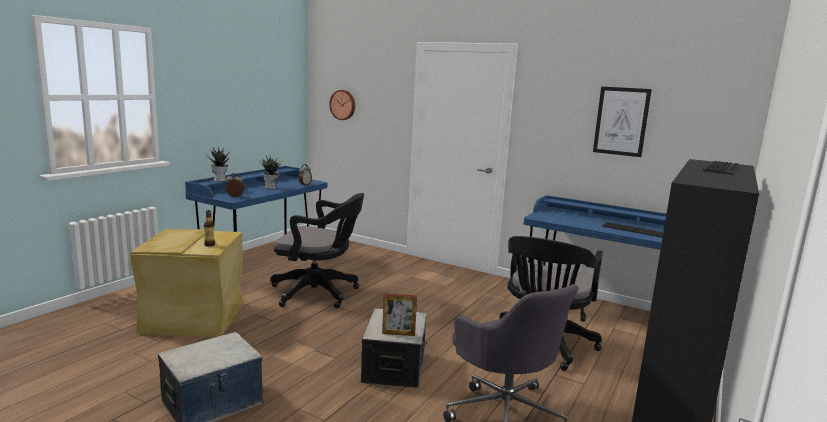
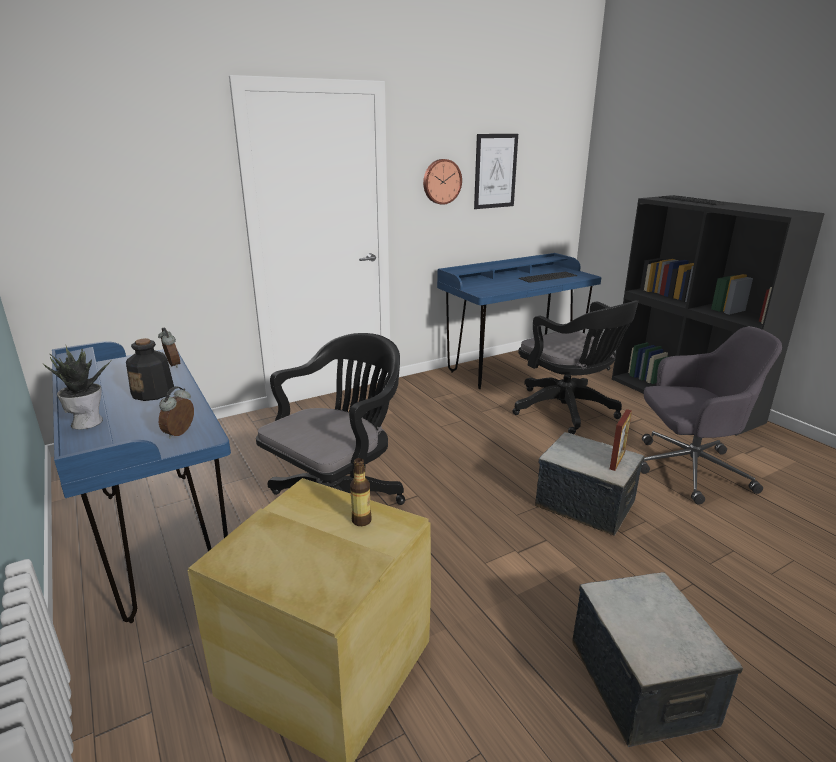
camera: 60 degrees left, 10 degrees up
potted plant [259,156,282,189] -> bottle [126,338,174,401]
wall clock [329,90,355,120] -> wall clock moved to [423,159,462,205]

